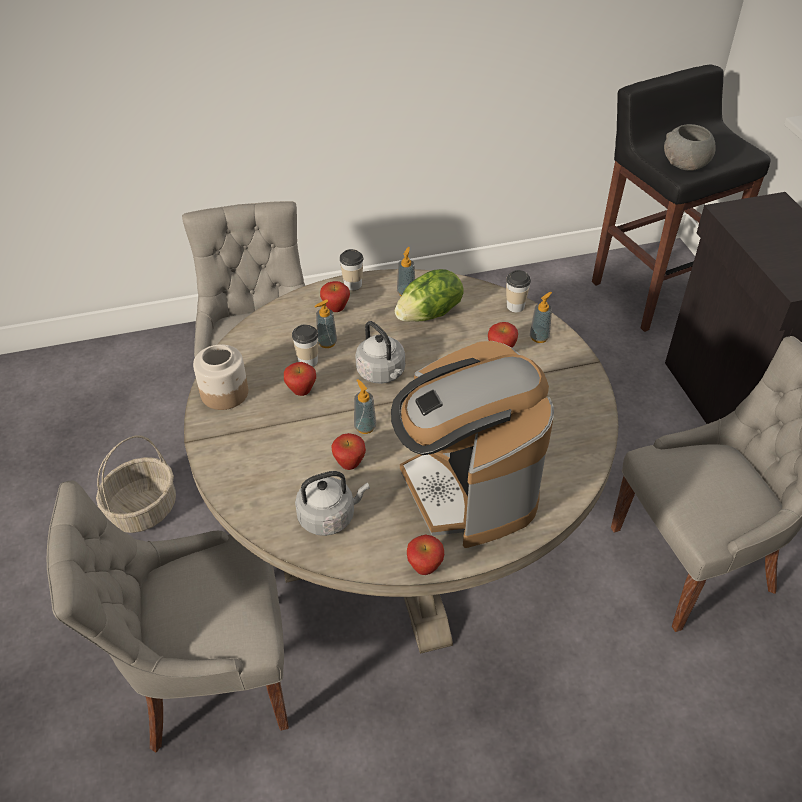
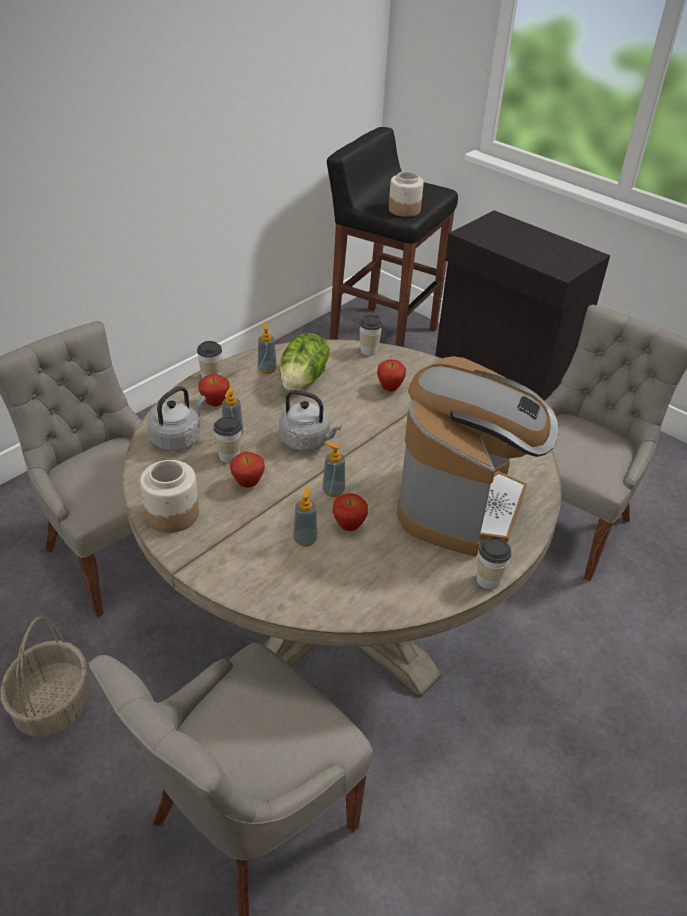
camera: 35 degrees left, 5 degrees down
grey kettle [295,471,370,536] -> grey kettle moved to [147,386,206,451]
coffee machine [391,341,554,548] -> coffee machine turned 105 degrees counterclockwise [397,356,559,556]
apple [407,534,444,575] -> cup [477,537,512,590]
soap dispenser [530,292,552,343] -> soap dispenser moved to [293,485,317,547]
grey bowl [664,124,716,171] -> jar [389,172,424,217]

